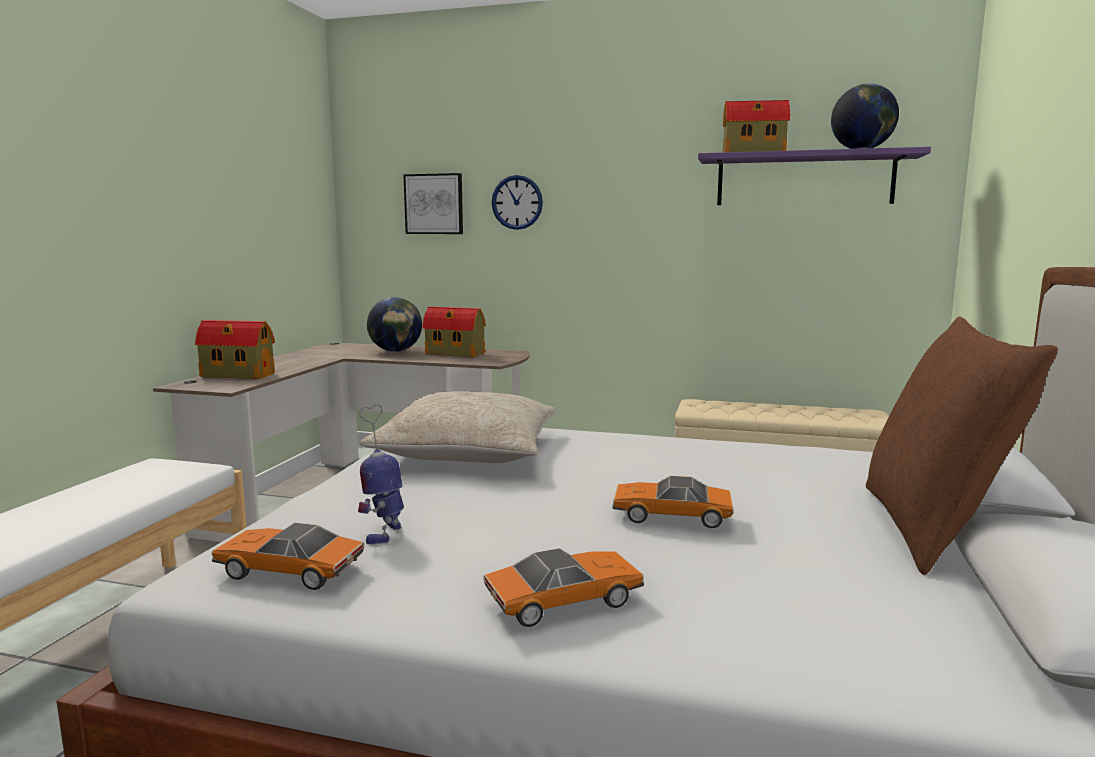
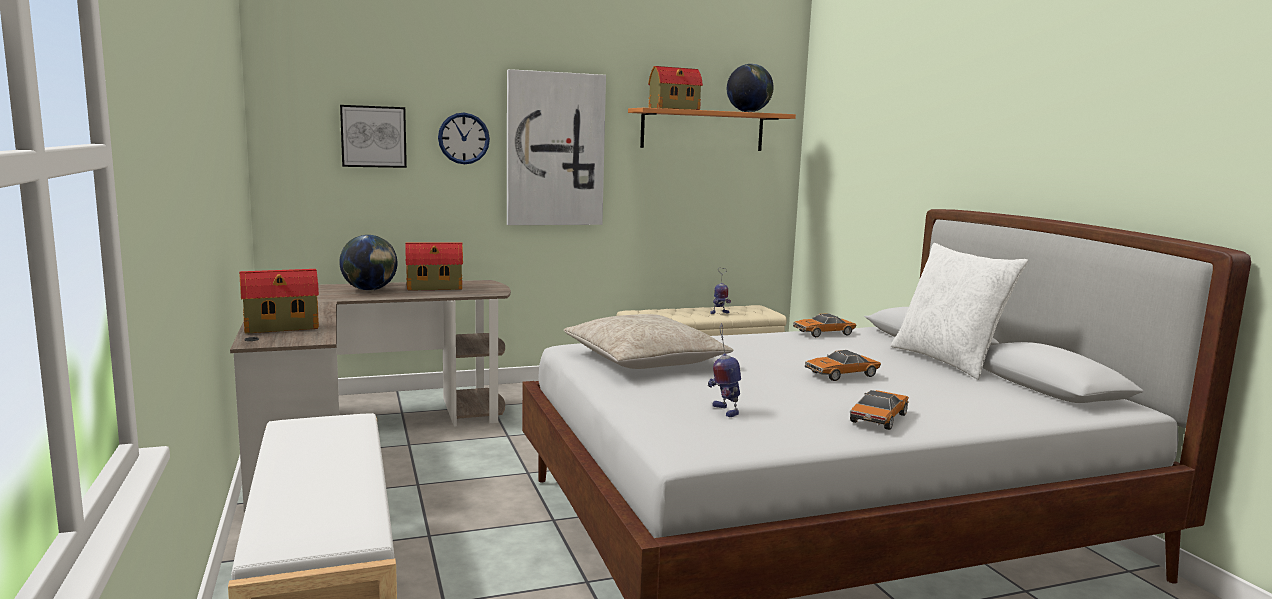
camera: 35 degrees left, 0 degrees up
toy car [212,523,364,590] -> toy car moved to [793,313,856,337]
purple shelf [698,147,931,205] -> orange shelf [628,108,796,151]
brown pillow [866,317,1058,575] -> white pillow [891,243,1028,380]
none -> picture [507,69,606,225]
none -> toy robot [710,268,731,314]

